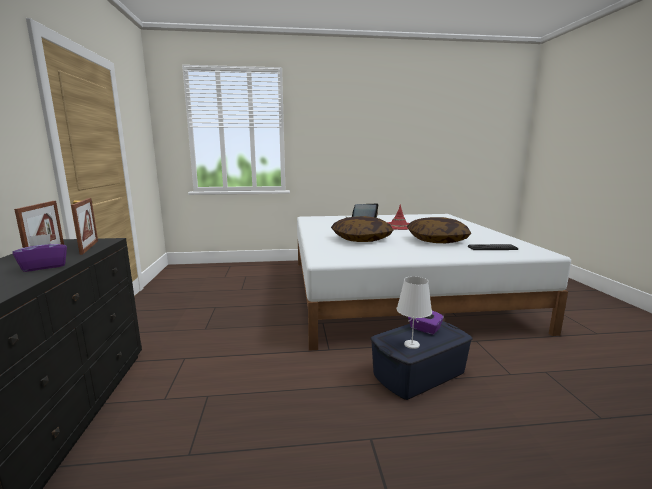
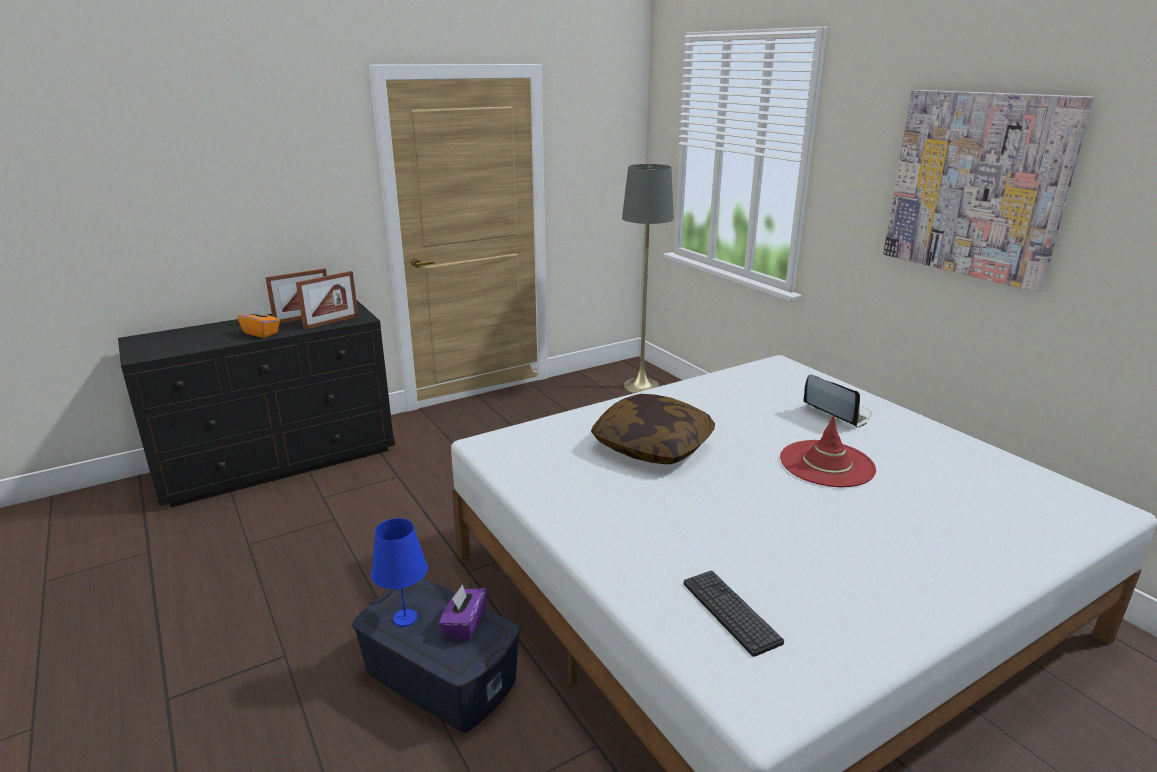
camera: 65 degrees right, 10 degrees up
purple tissue box [12,234,67,272] -> orange tissue box [237,305,280,338]
white table lamp [397,276,432,349] -> blue table lamp [371,518,428,627]
pillow [407,217,471,243] -> none
none -> grey floor lamp [622,164,674,393]
none -> picture [883,90,1094,292]

